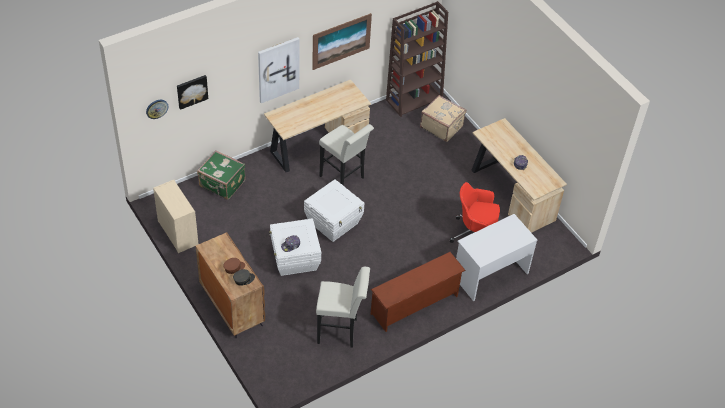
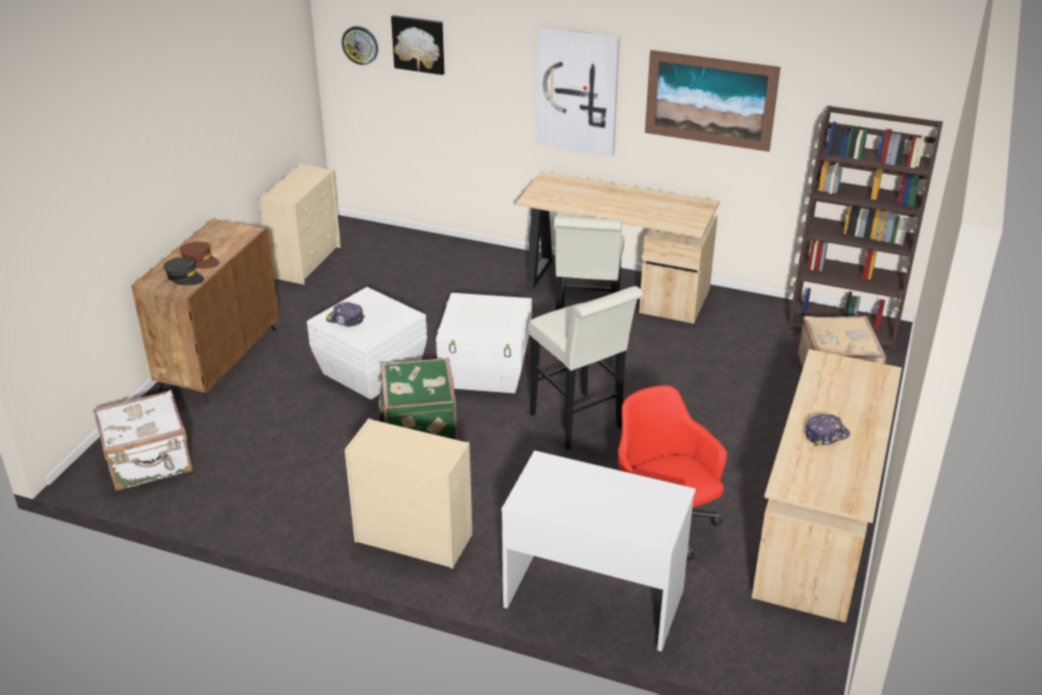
camera: 55 degrees right, 15 degrees down
green suitcase [197,151,246,200] -> green suitcase moved to [378,358,458,440]
white stool [316,267,370,348] -> white stool moved to [529,286,643,450]
brown shoe rack [371,252,466,332] -> beige dresser [345,418,472,569]
none -> white suitcase [93,390,193,491]

